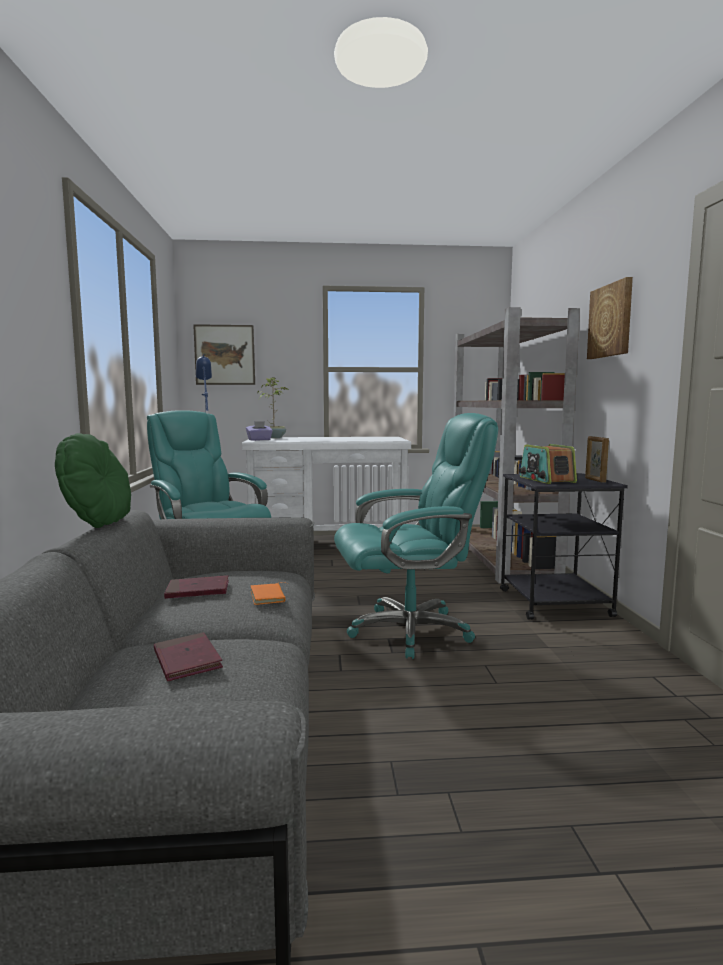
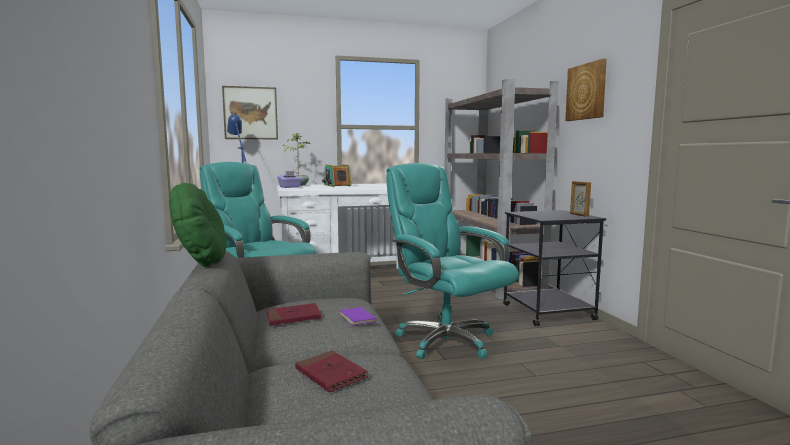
camera: 10 degrees left, 0 degrees up
orange book [251,582,286,605] -> purple book [340,306,376,326]
turquoise office chair [334,413,498,659] -> turquoise office chair turned 105 degrees counterclockwise [386,163,519,359]
radio [519,444,577,484] -> radio moved to [322,165,351,187]

